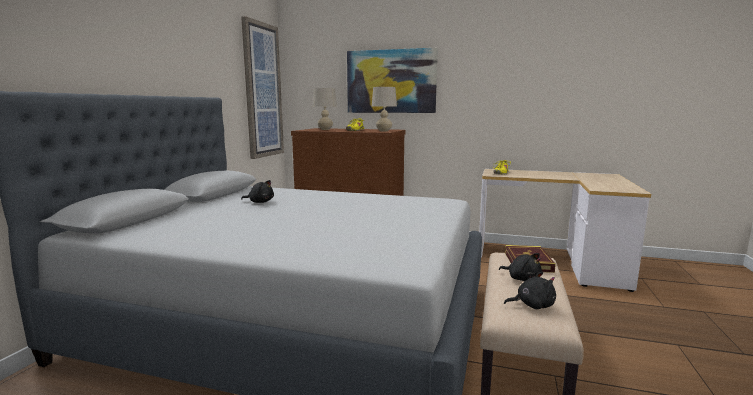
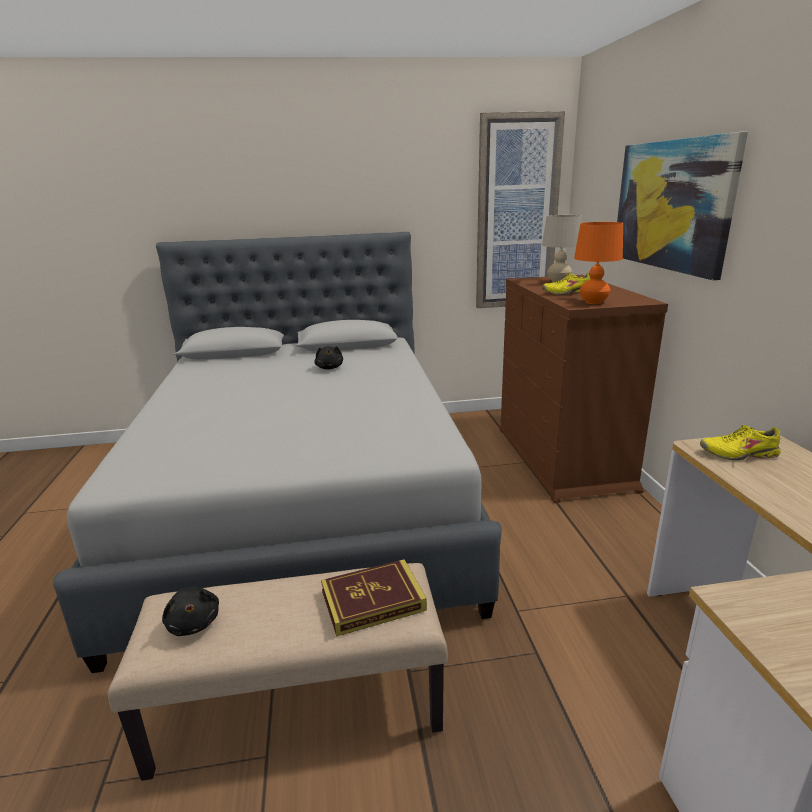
camera: 65 degrees right, 10 degrees up
beige table lamp [372,87,397,131] -> orange table lamp [574,222,623,304]
black plush toy [499,253,542,281] -> none

